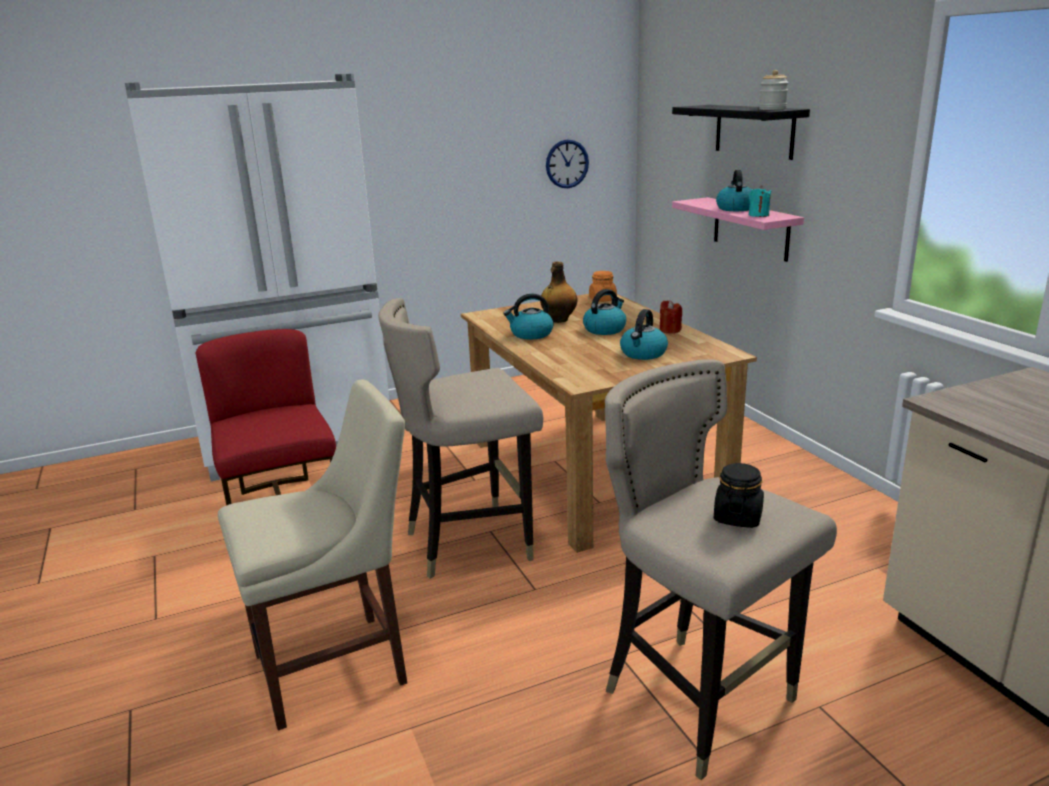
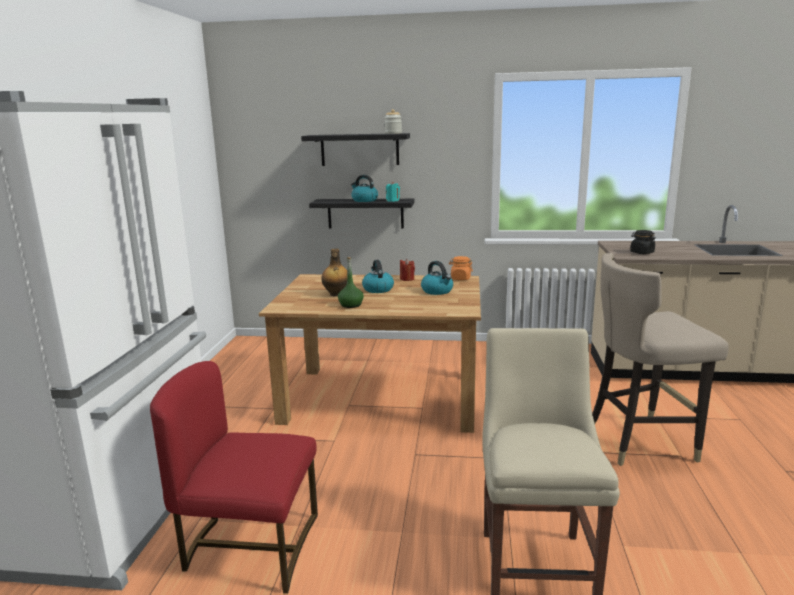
camera: 60 degrees left, 5 degrees down
beige stool [378,298,543,579] -> none
kettle [503,294,554,340] -> green bottle [338,257,364,308]
wall clock [546,140,589,188] -> none
orange jar [589,271,617,302] -> orange jar moved to [449,256,473,280]
pink shelf [672,197,804,262] -> black shelf [309,199,414,228]
black jar [714,463,764,528] -> black jar moved to [630,230,656,254]

